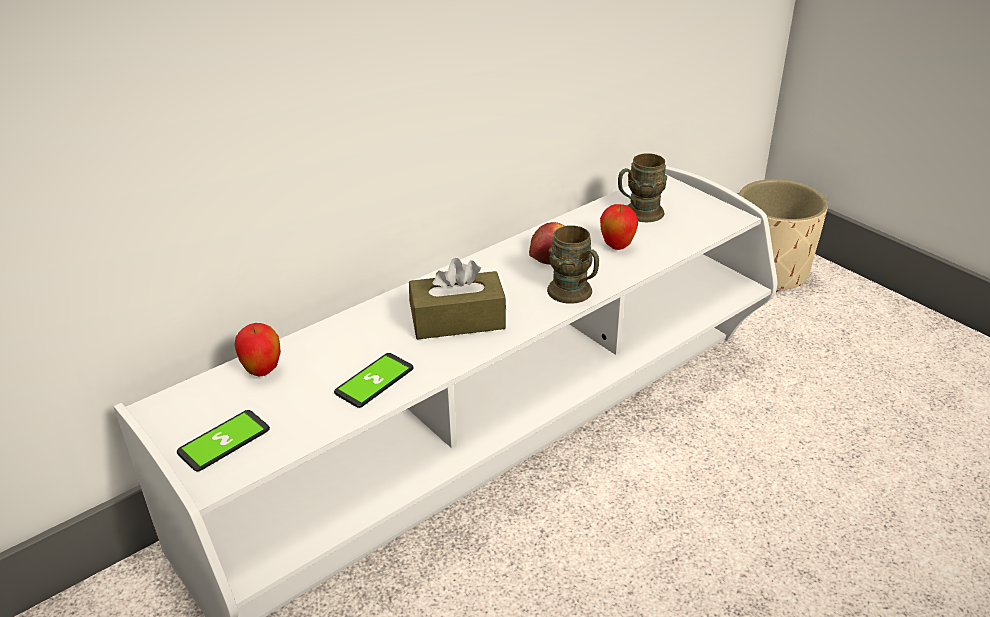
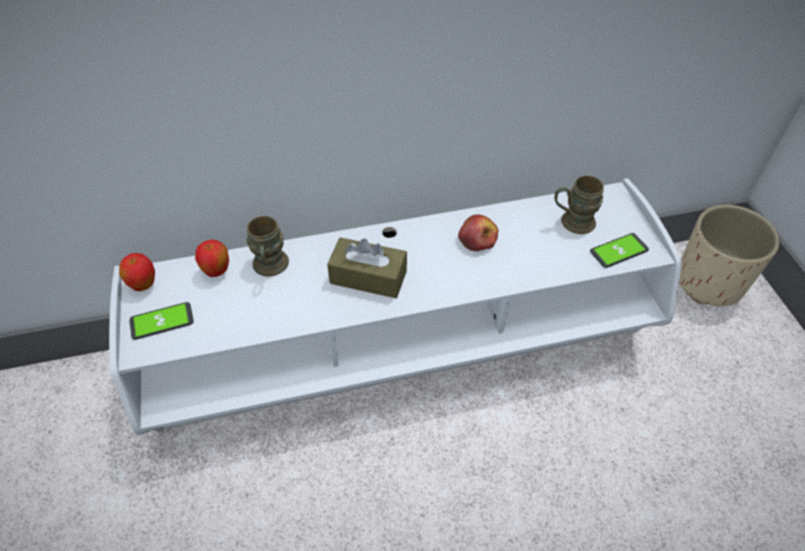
camera: 25 degrees right, 15 degrees up
phone [334,353,414,408] -> phone moved to [590,233,649,268]
brown mug [547,225,599,304] -> brown mug moved to [246,216,289,277]
apple [600,204,638,250] -> apple moved to [119,253,155,291]

